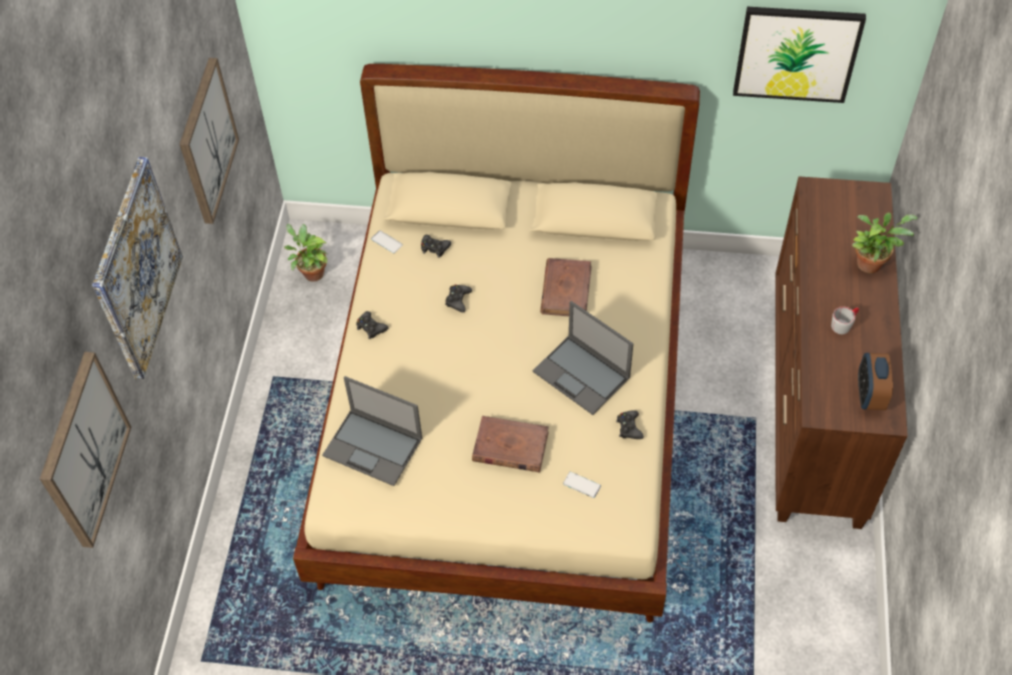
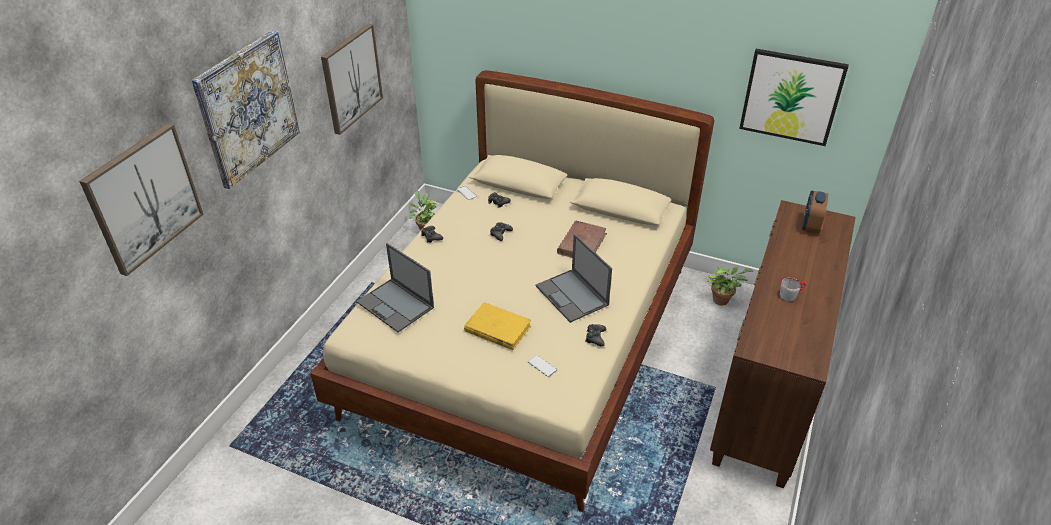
camera: 15 degrees right, 15 degrees down
brown book [472,416,549,473] -> yellow book [464,302,531,350]
potted plant [852,212,918,273] -> potted plant moved to [707,266,753,306]
alarm clock [858,353,893,410] -> alarm clock moved to [802,191,828,234]

